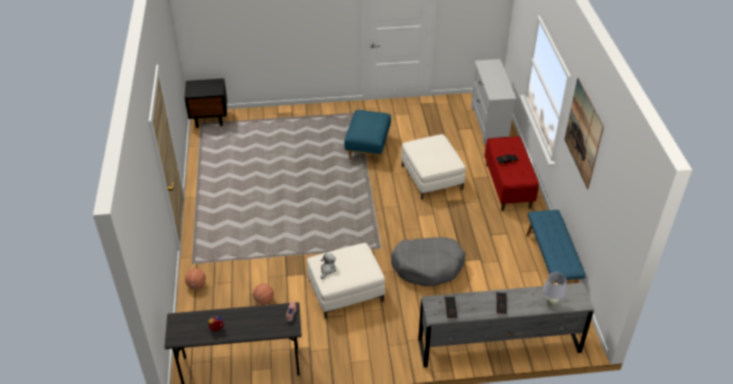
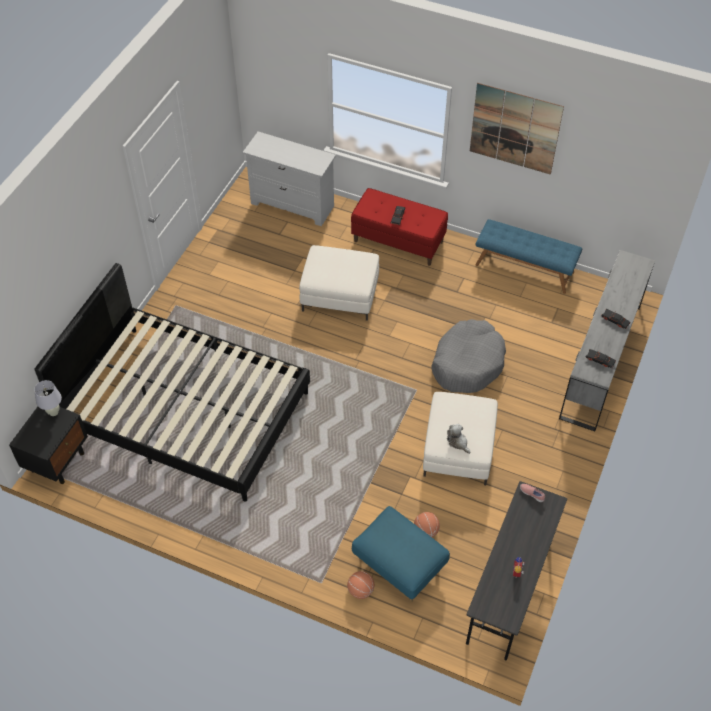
camera: 60 degrees left, 10 degrees up
blue ottoman [344,110,391,163] -> blue ottoman moved to [352,506,450,602]
white table lamp [543,272,566,307] -> white table lamp moved to [34,380,62,416]
none -> black bed [34,263,310,502]

